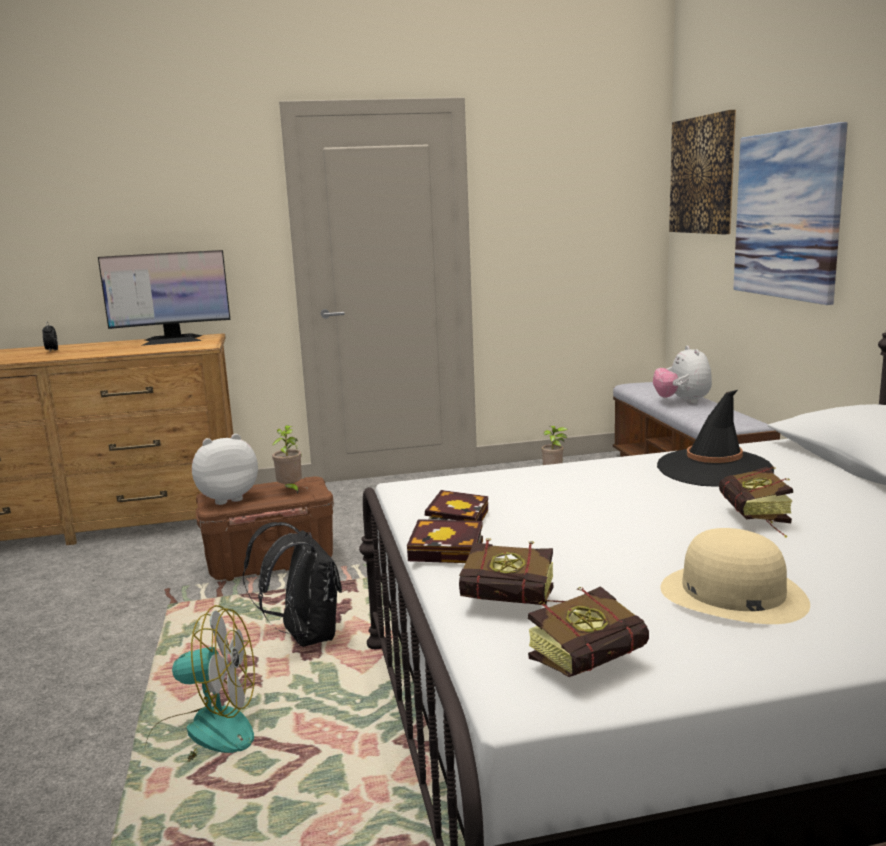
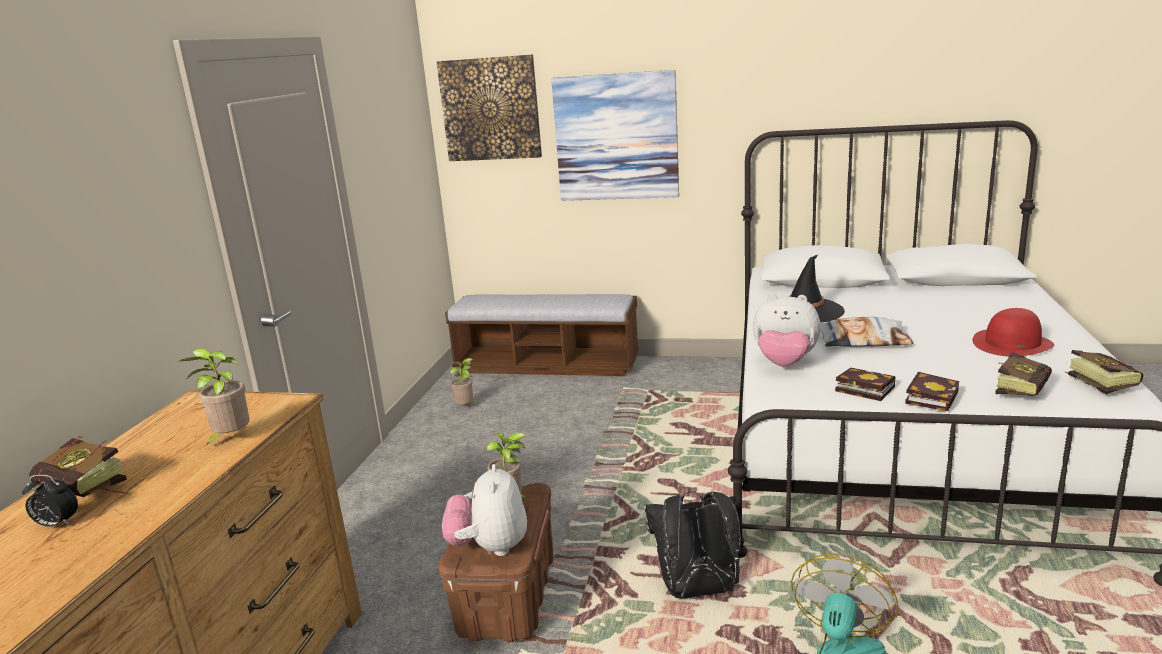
camera: 65 degrees left, 5 degrees up
monitor [98,250,230,346] -> none
plush toy [653,346,712,404] -> plush toy moved to [753,294,821,367]
beige hat [660,528,810,624] -> red hat [972,308,1054,356]
book [719,467,793,538] -> book moved to [29,435,131,497]
none -> potted plant [180,348,250,447]
none -> pillow [820,316,913,347]

